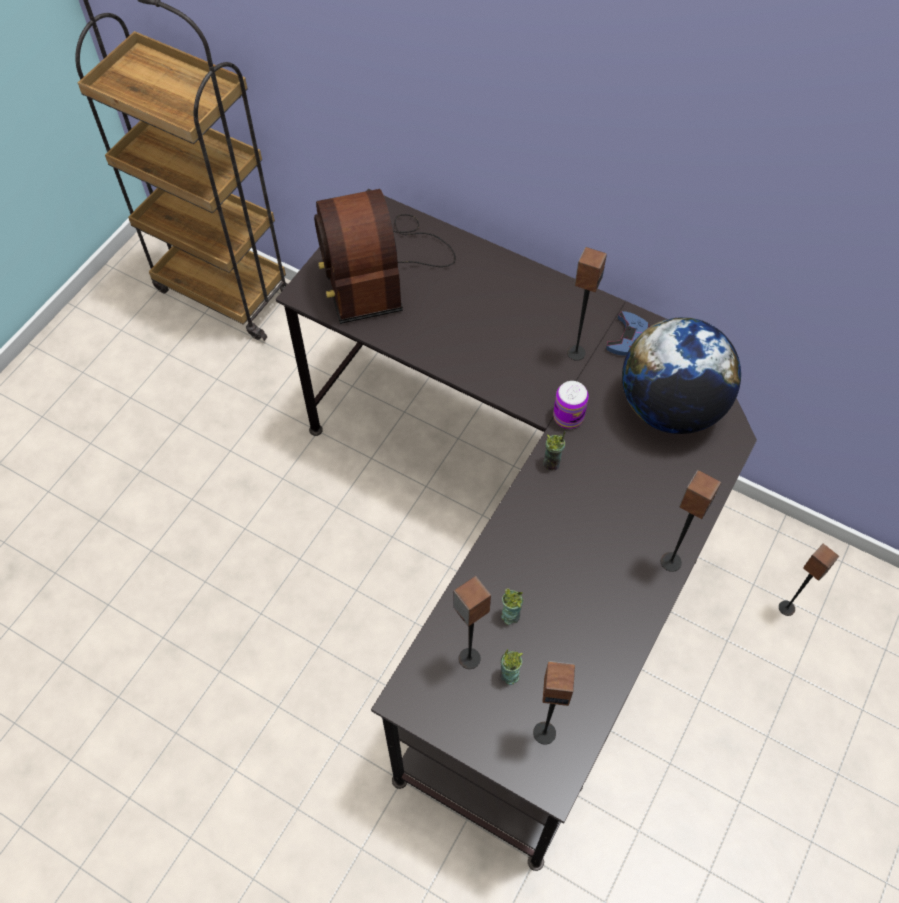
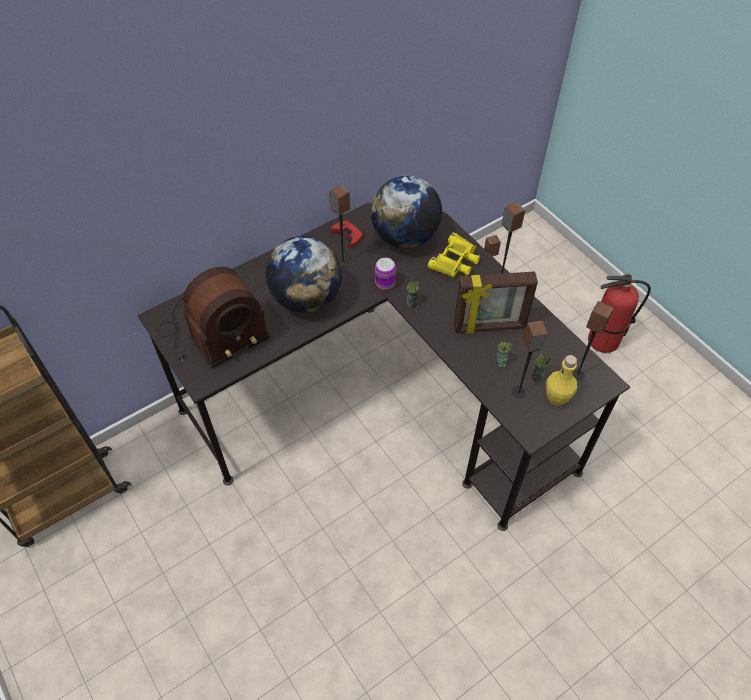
camera: 65 degrees left, 5 degrees down
radio [314,189,456,324] -> radio turned 45 degrees counterclockwise [157,267,270,368]
blue game controller [606,311,650,356] -> red game controller [331,221,364,247]
none -> globe [265,236,342,313]
none -> yellow binoculars [428,232,480,278]
none -> picture frame [454,271,538,333]
none -> yellow bottle [546,355,577,406]
none -> fire extinguisher [588,273,651,353]

